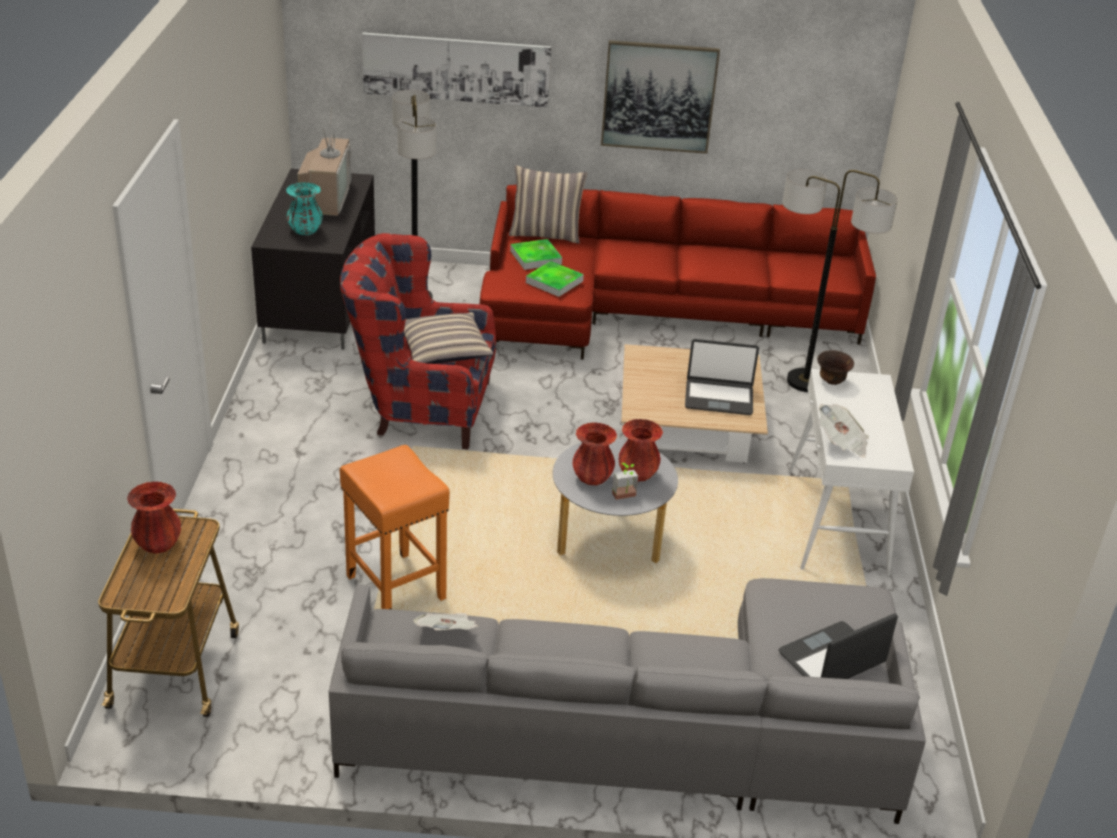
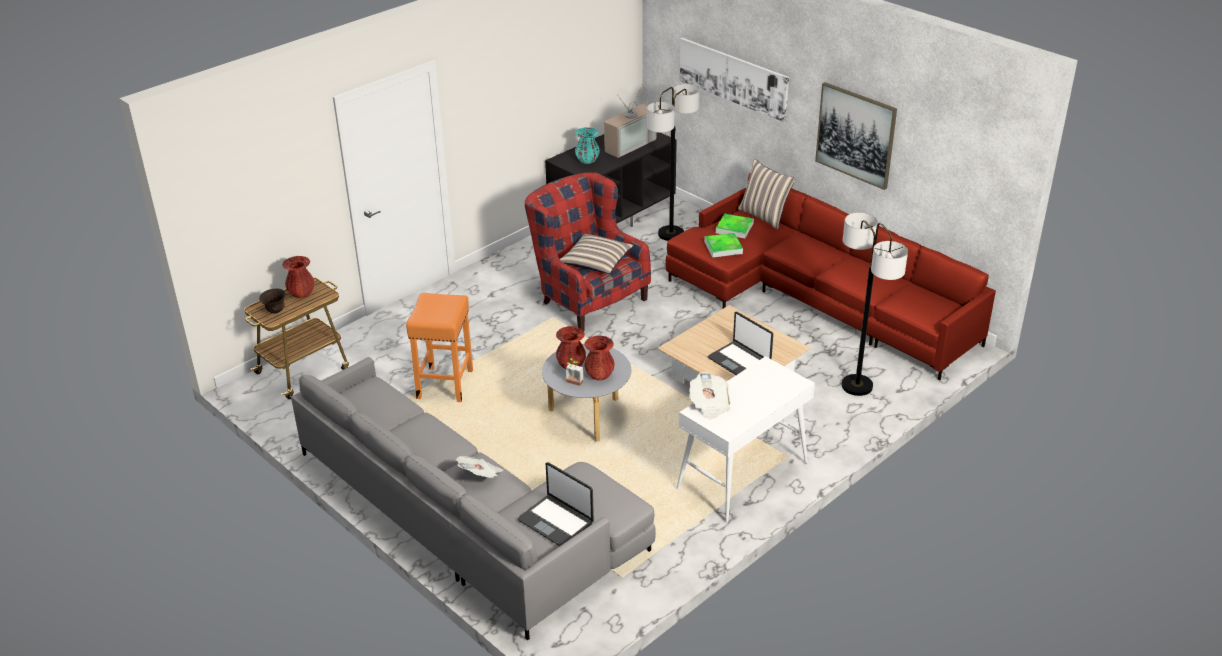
camera: 45 degrees right, 0 degrees up
newspaper [413,613,478,630] -> newspaper moved to [456,456,503,478]
laptop [779,613,898,679] -> laptop turned 150 degrees counterclockwise [518,462,594,546]
brown bowl [817,350,854,385] -> brown bowl moved to [259,288,286,313]

